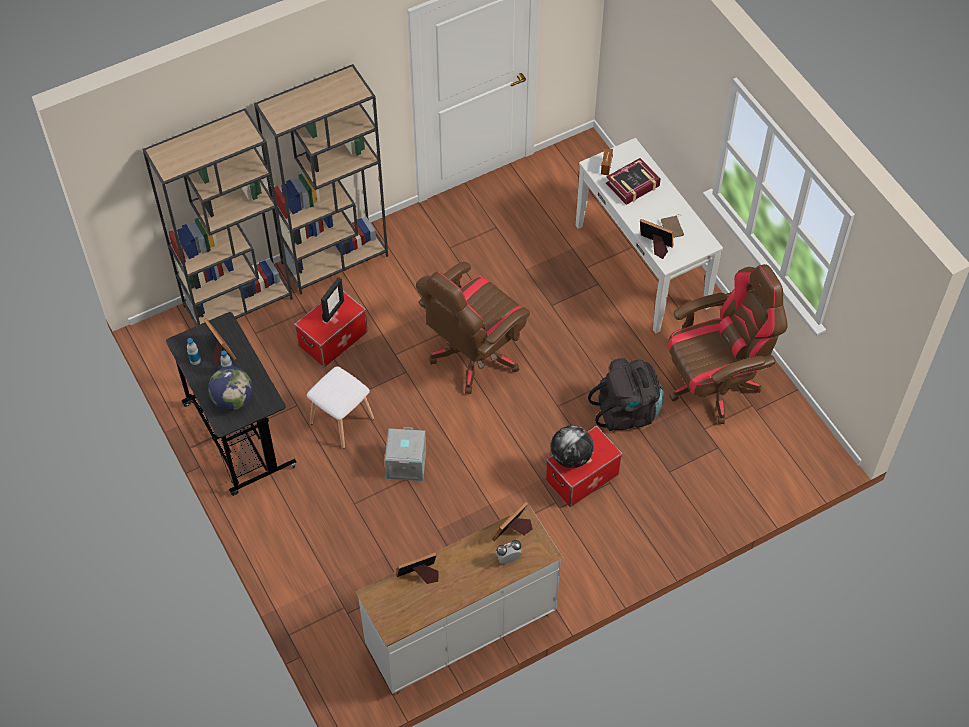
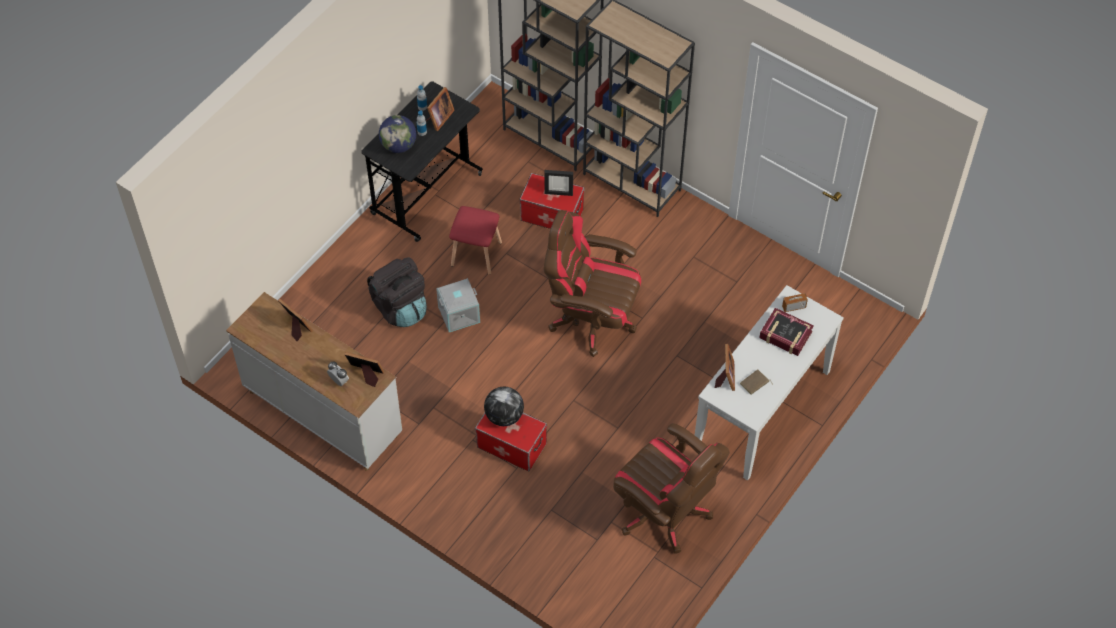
camera: 65 degrees right, 0 degrees up
white stool [307,366,374,449] -> red stool [449,206,502,275]
black backpack [588,358,664,431] -> black backpack moved to [367,257,427,327]

